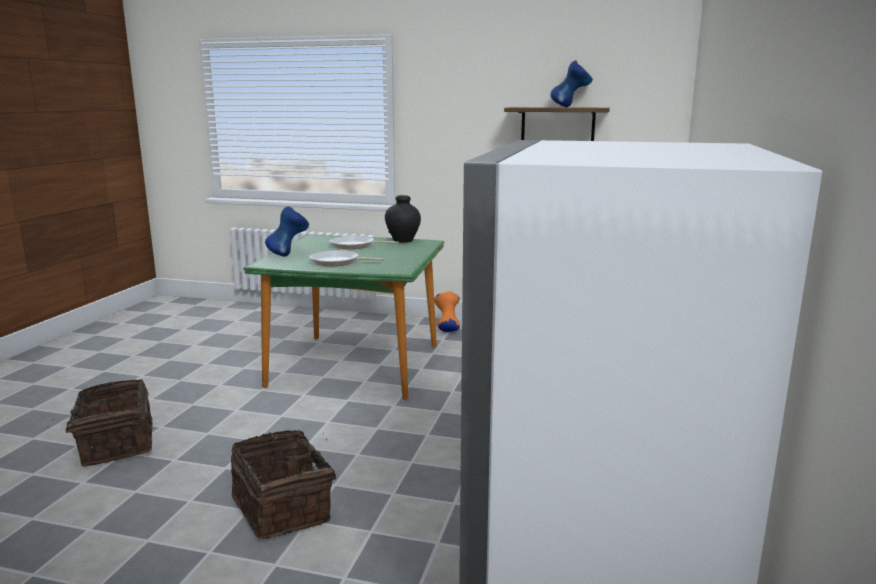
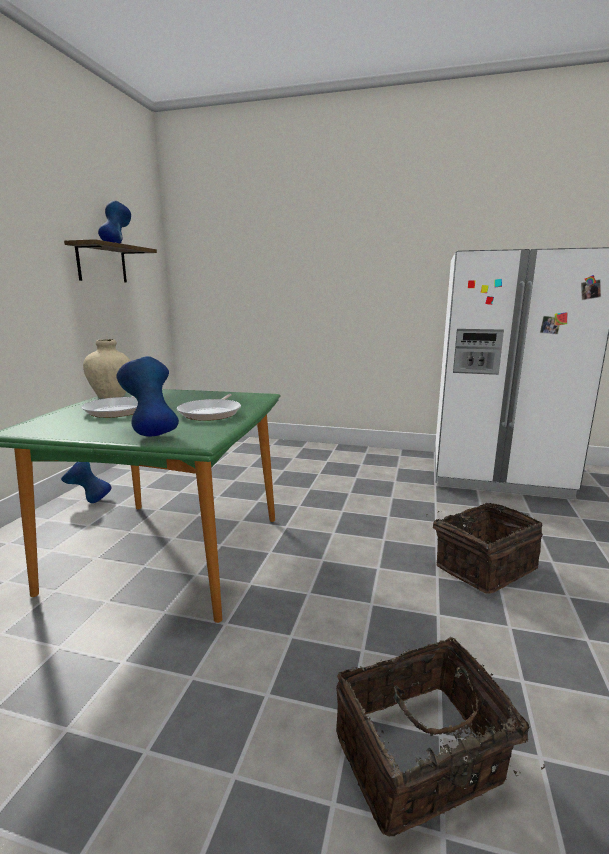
camera: 90 degrees left, 0 degrees up
black vase [385,195,421,243] -> beige vase [83,339,131,399]
orange vase [434,291,460,332] -> blue vase [61,462,112,503]

